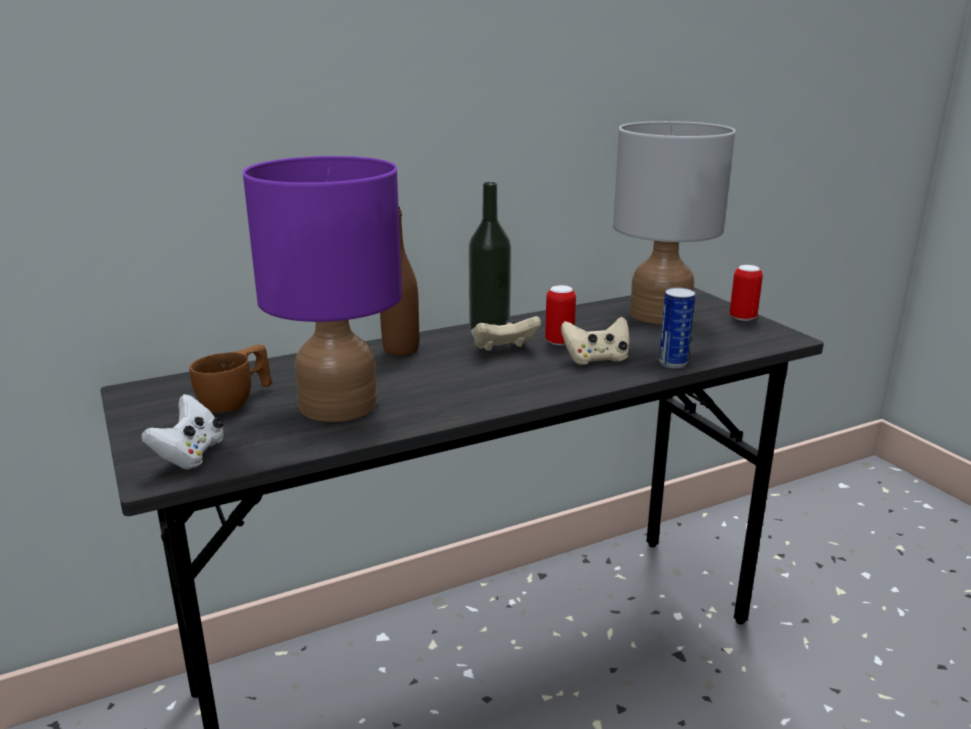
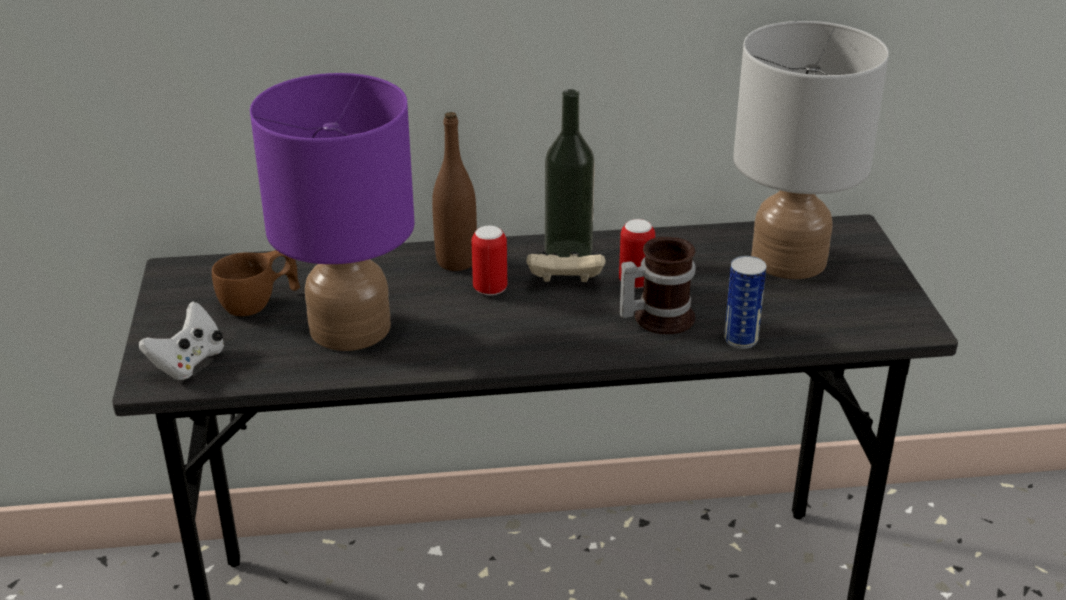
camera: 20 degrees right, 10 degrees up
beige game controller [561,317,630,365] -> mug [620,237,696,334]
can [729,265,763,321] -> can moved to [471,226,507,296]

